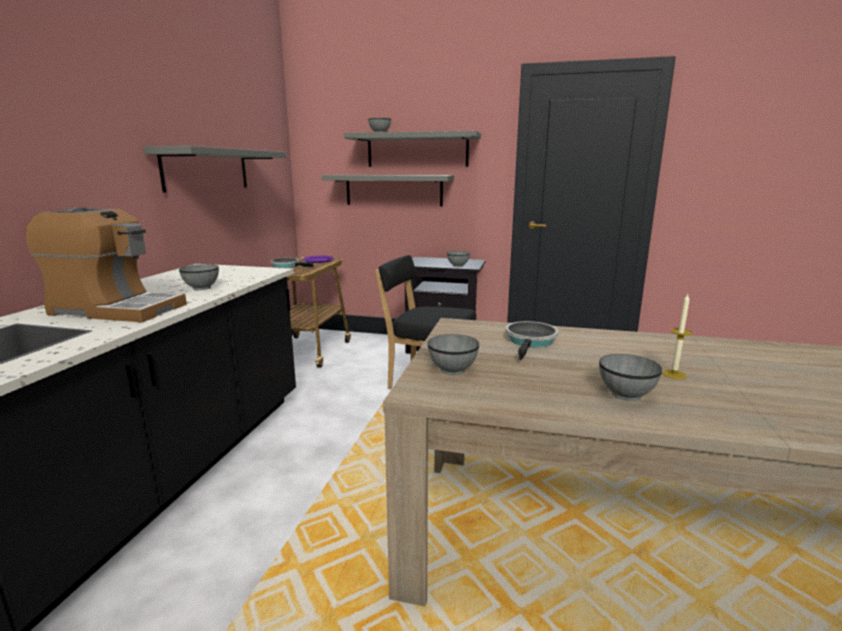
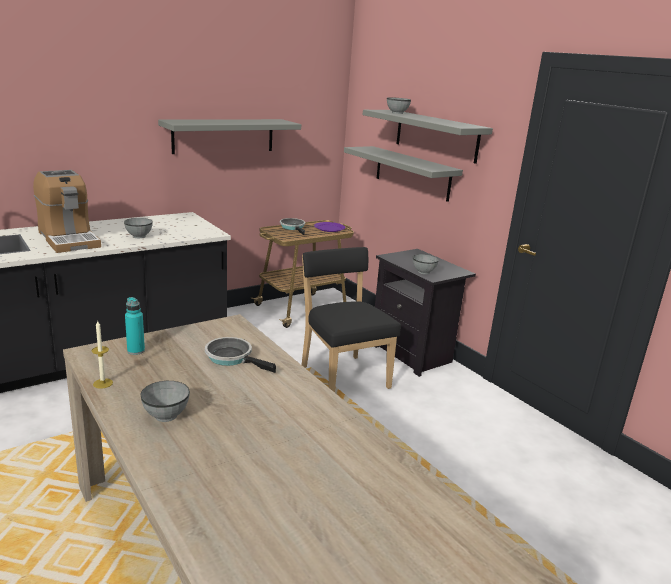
camera: 40 degrees right, 5 degrees up
grey bowl [428,334,479,375] -> turquoise bottle [125,297,145,355]
frying pan [506,321,559,360] -> frying pan turned 120 degrees counterclockwise [205,337,276,373]
candle [662,294,693,379] -> candle moved to [91,321,113,389]

